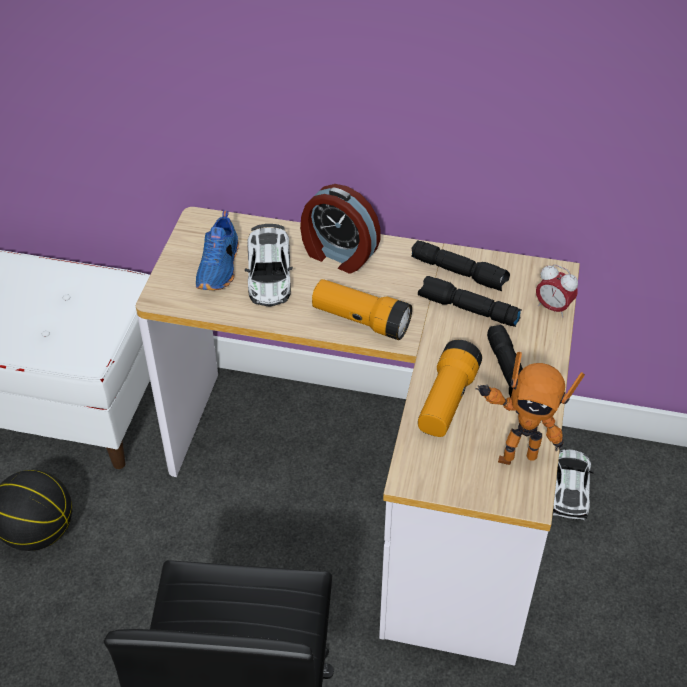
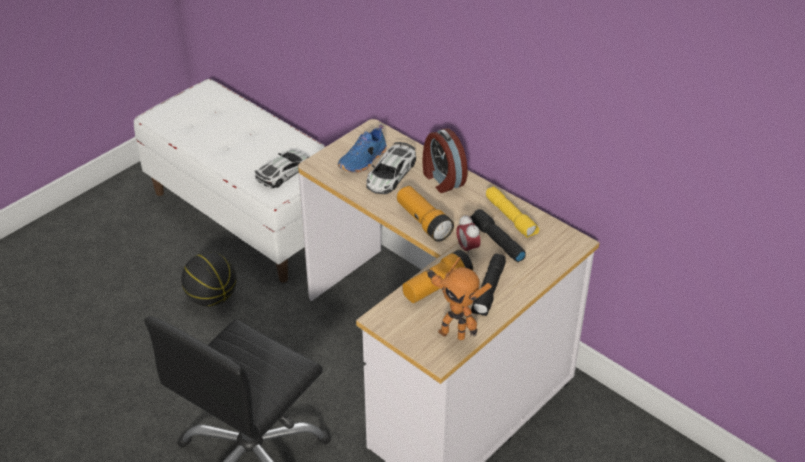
camera: 30 degrees right, 5 degrees down
black flashlight [411,240,510,291] -> yellow flashlight [486,186,539,238]
alarm clock [536,264,578,318] -> alarm clock moved to [456,215,481,256]
toy car [553,449,594,520] -> toy car moved to [255,150,309,188]

